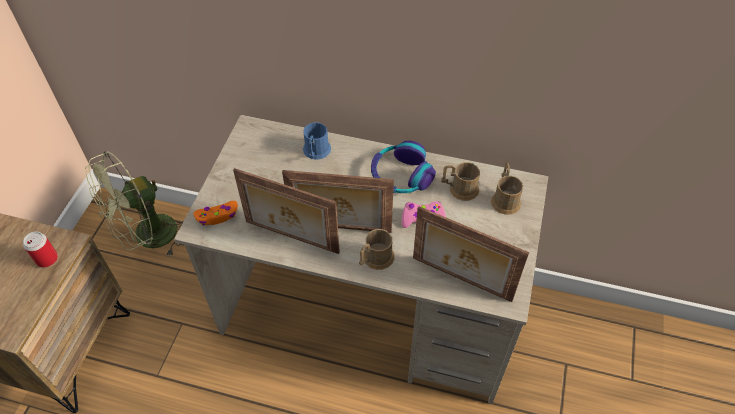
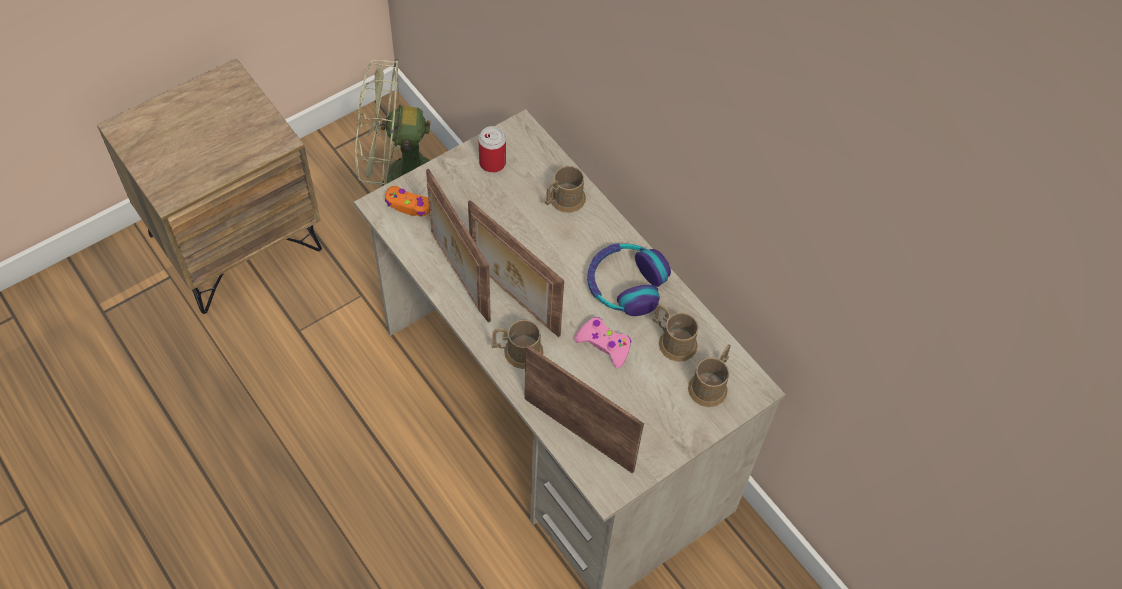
camera: 35 degrees right, 5 degrees up
can [23,231,58,268] -> can moved to [478,126,506,173]
blue mug [303,122,331,160] -> brown mug [545,166,586,213]
picture frame [413,206,529,302] -> picture frame turned 150 degrees clockwise [524,345,644,474]

